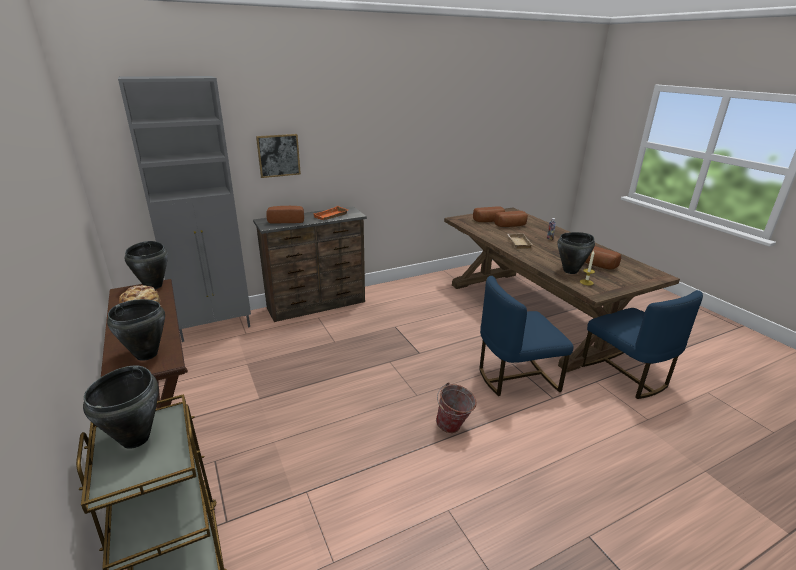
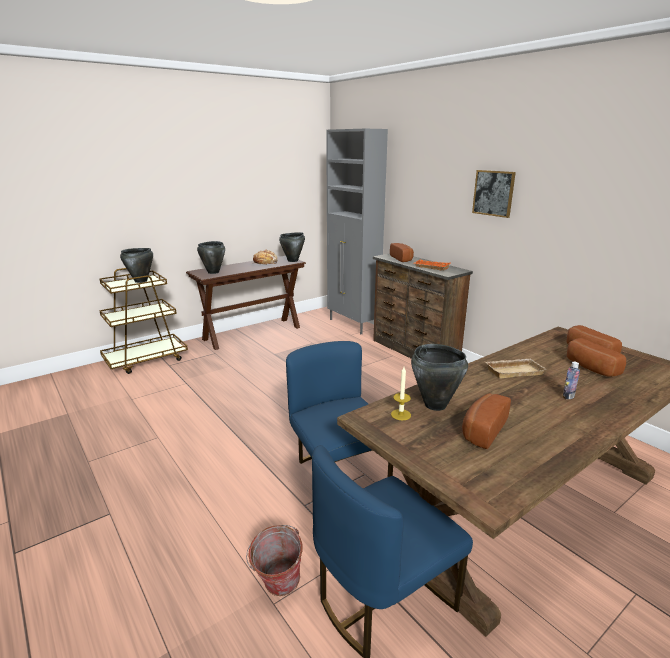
camera: 80 degrees right, 5 degrees down
picture [256,134,301,178] -> picture moved to [472,170,516,218]
bucket [436,382,476,433] -> bucket moved to [246,525,303,596]

